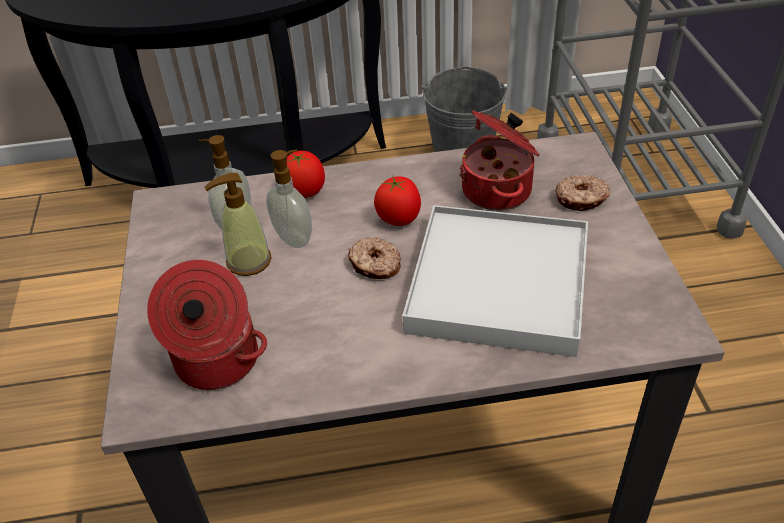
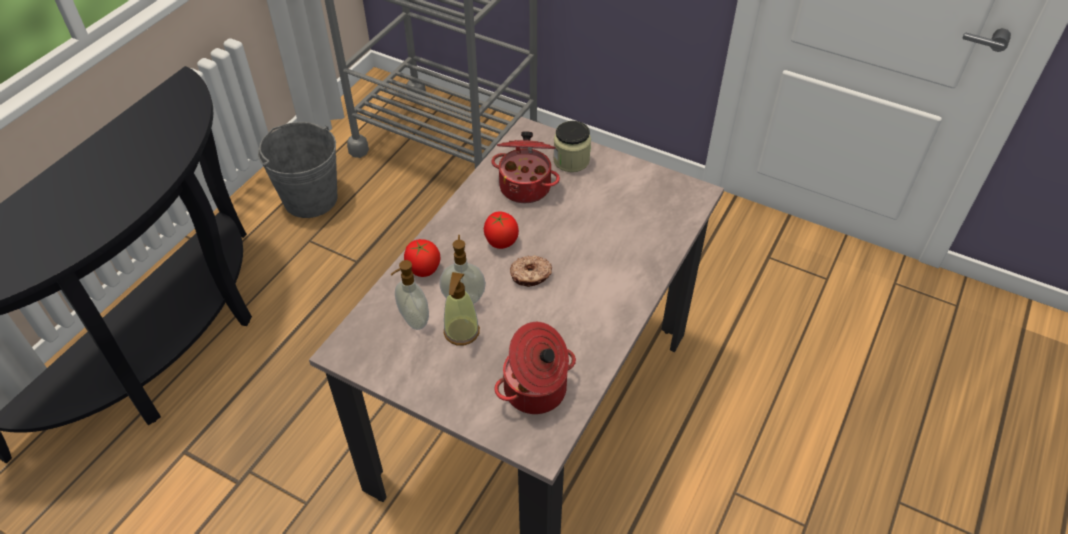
camera: 55 degrees left, 5 degrees up
white tray [403,205,588,357] -> none
donut [555,175,610,211] -> jar [553,121,591,172]

